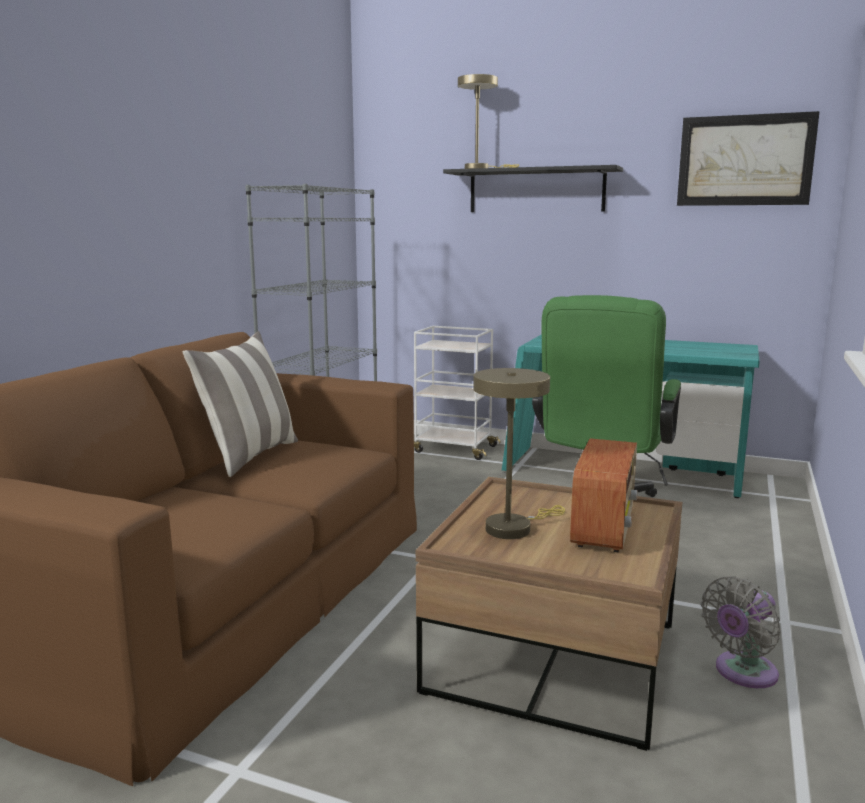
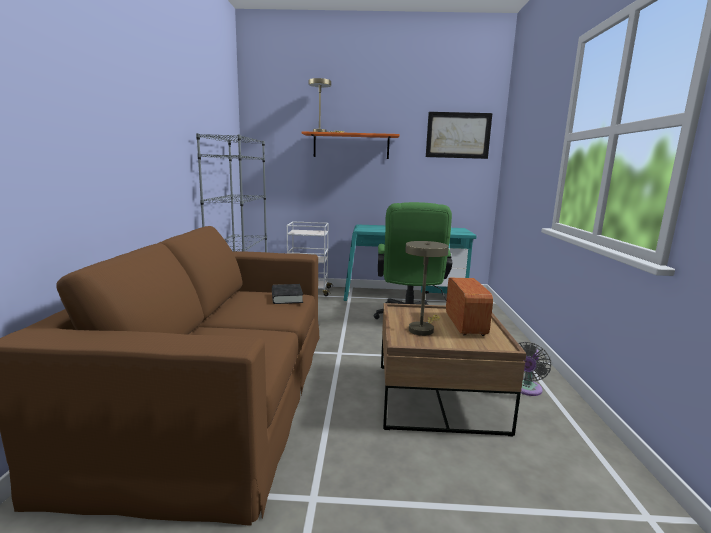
camera: 20 degrees left, 0 degrees up
pillow [183,331,298,477] -> none
black shelf [443,165,623,212] -> orange shelf [302,131,400,159]
none -> black book [272,284,303,304]

